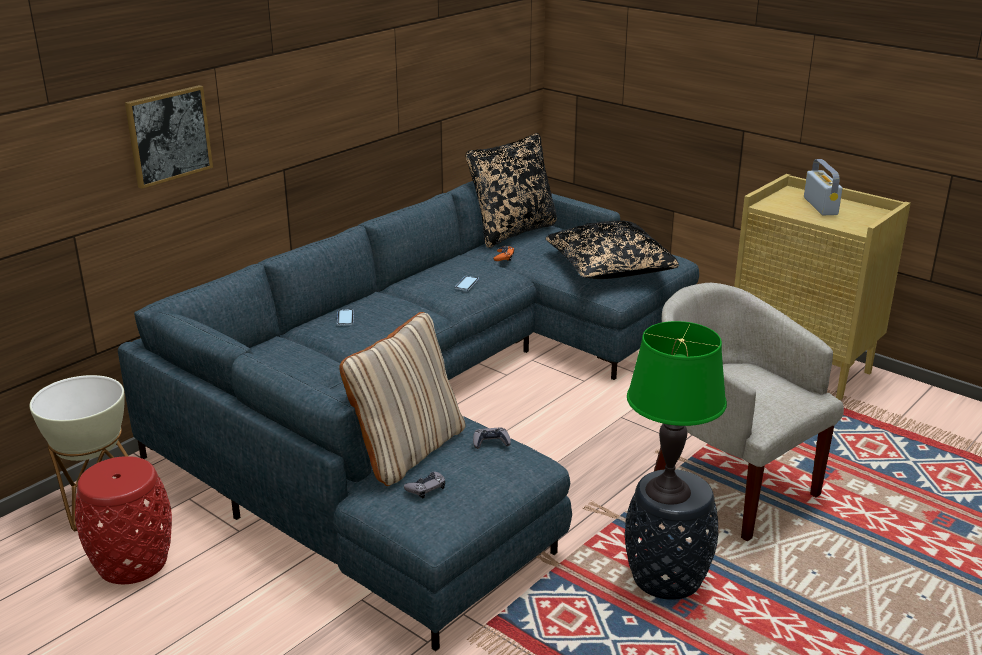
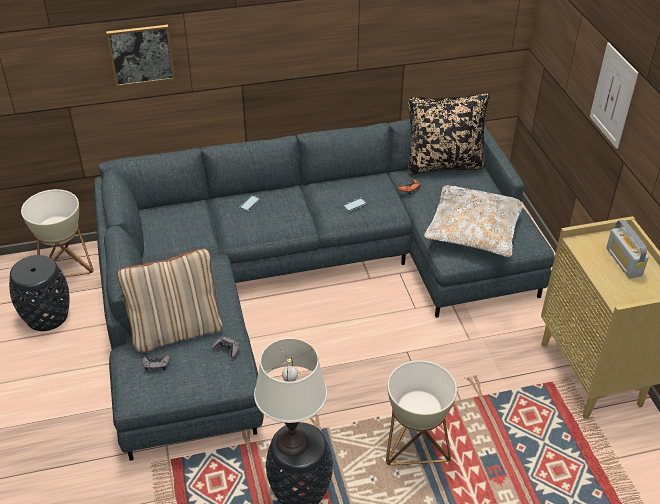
camera: 35 degrees right, 15 degrees up
red stool [75,456,172,584] -> black stool [9,255,70,331]
black pillow [546,220,679,279] -> white pillow [424,185,523,257]
green table lamp [627,321,727,504] -> white table lamp [254,338,327,456]
beige armchair [654,283,844,541] -> planter [386,360,457,465]
radio [804,159,842,215] -> radio turned 135 degrees clockwise [606,220,649,278]
none -> picture [590,42,638,149]

